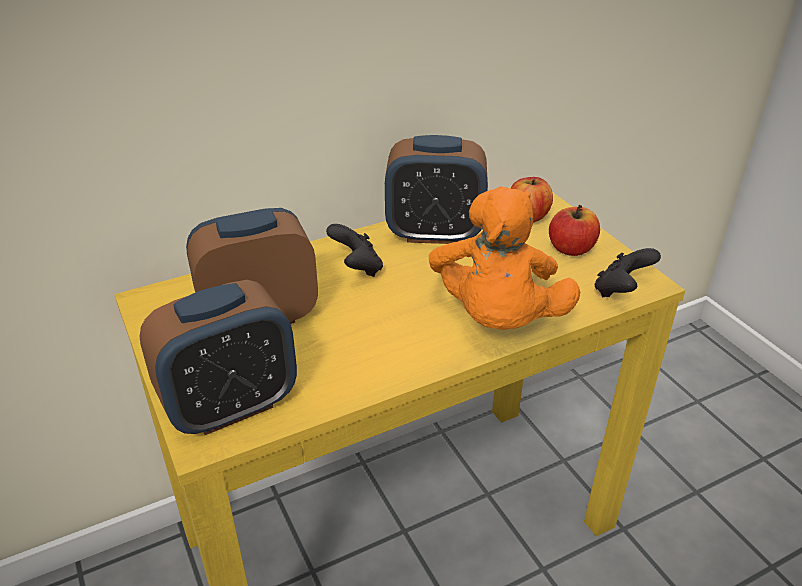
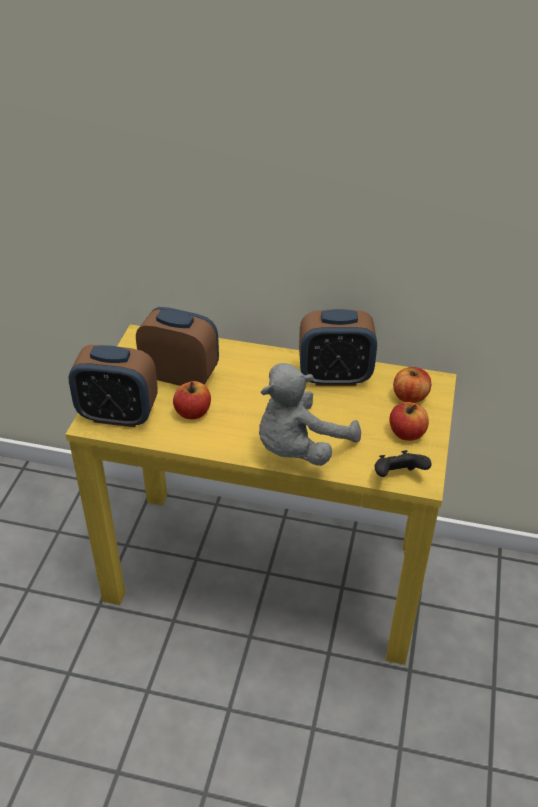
camera: 40 degrees right, 5 degrees up
black game controller [326,224,383,277] -> none
alarm clock [385,135,488,244] -> alarm clock turned 45 degrees counterclockwise [299,309,377,386]
orange plush toy [429,186,580,330] -> grey plush toy [259,363,361,466]
none -> apple [173,381,211,419]

